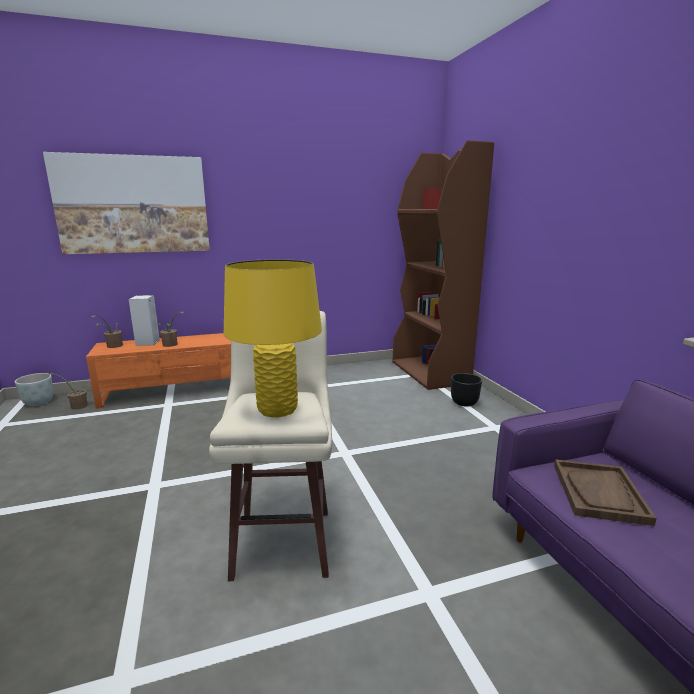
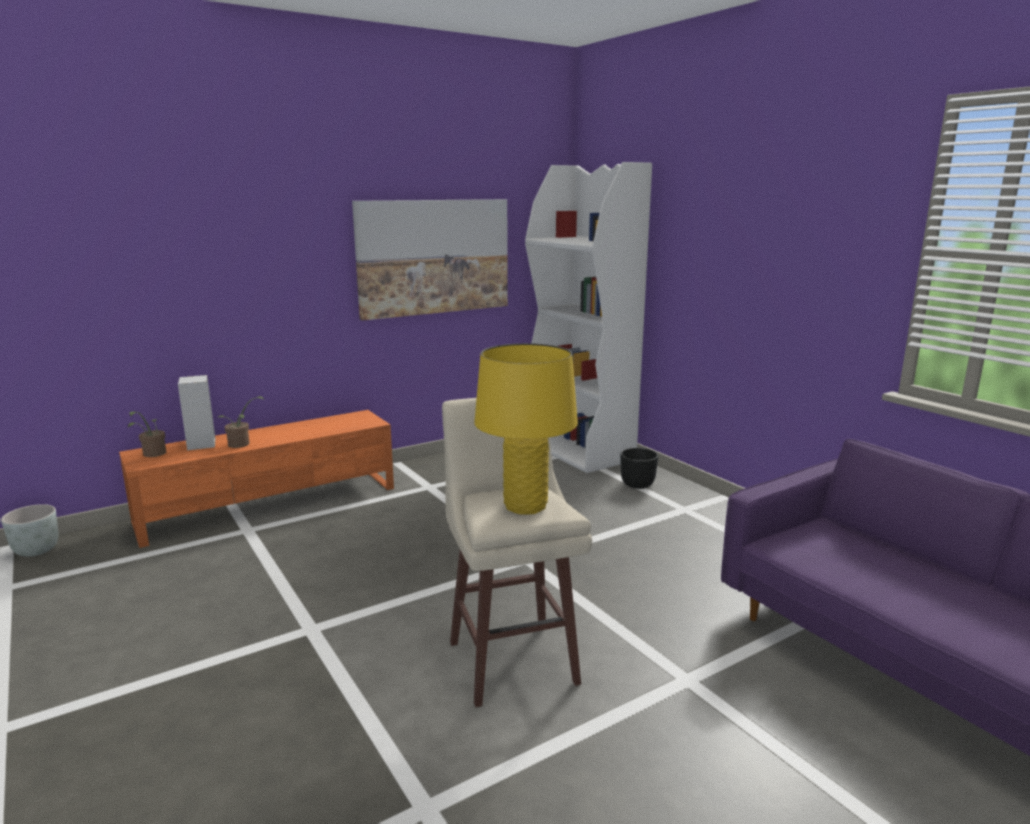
camera: 15 degrees left, 0 degrees up
picture [43,152,210,254] -> picture moved to [352,199,508,321]
potted plant [47,373,90,410] -> none
brown bookcase [393,140,494,390] -> white bookcase [525,162,652,473]
brown tray [554,459,657,526] -> none

